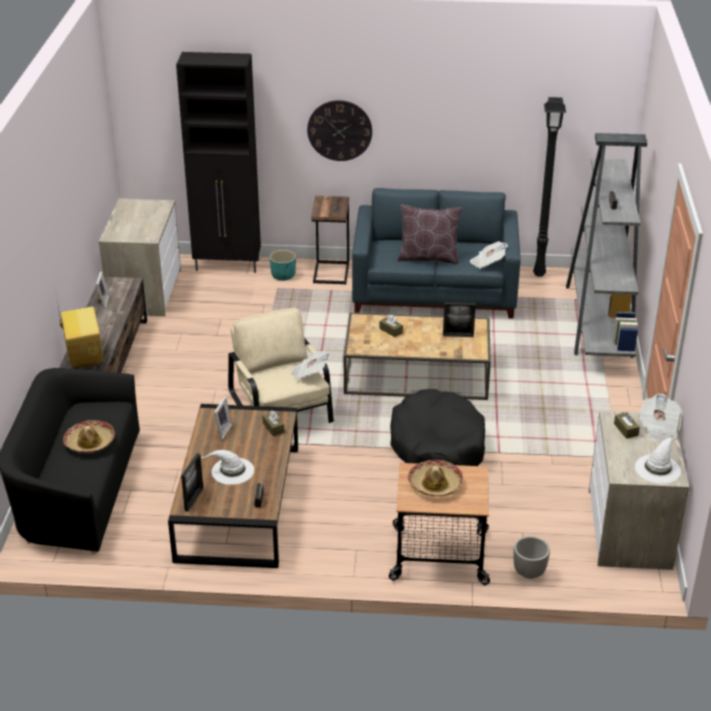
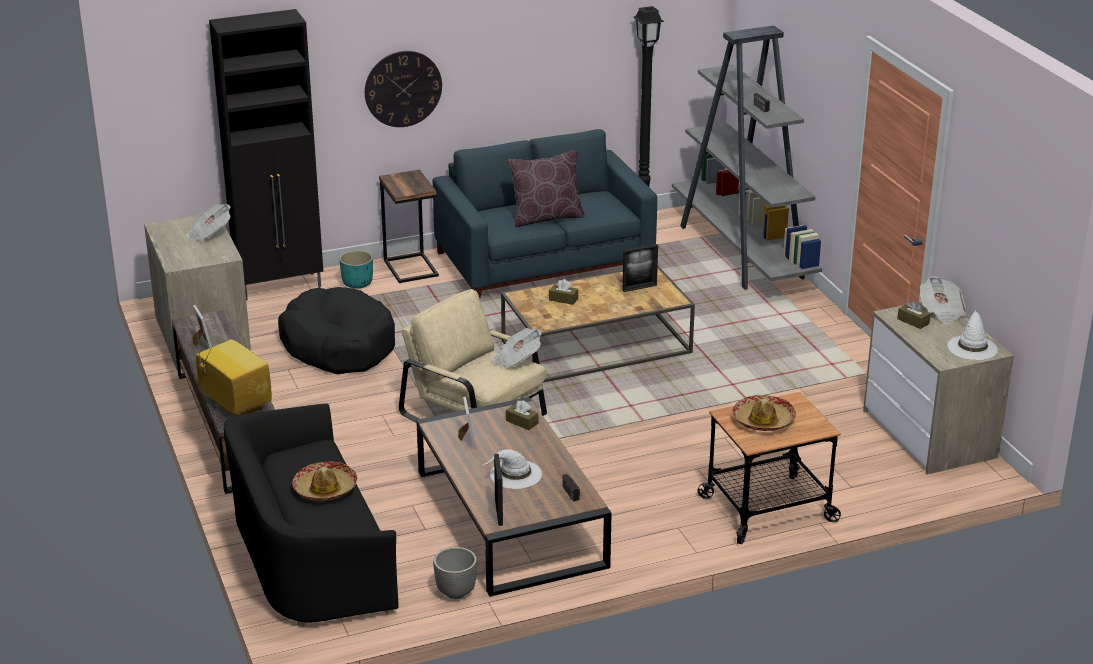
camera: 25 degrees left, 5 degrees down
black dog bed [390,389,485,466] -> black dog bed moved to [278,287,395,374]
newspaper [470,241,508,269] -> newspaper moved to [186,204,231,242]
planter [513,536,550,579] -> planter moved to [433,547,477,599]

